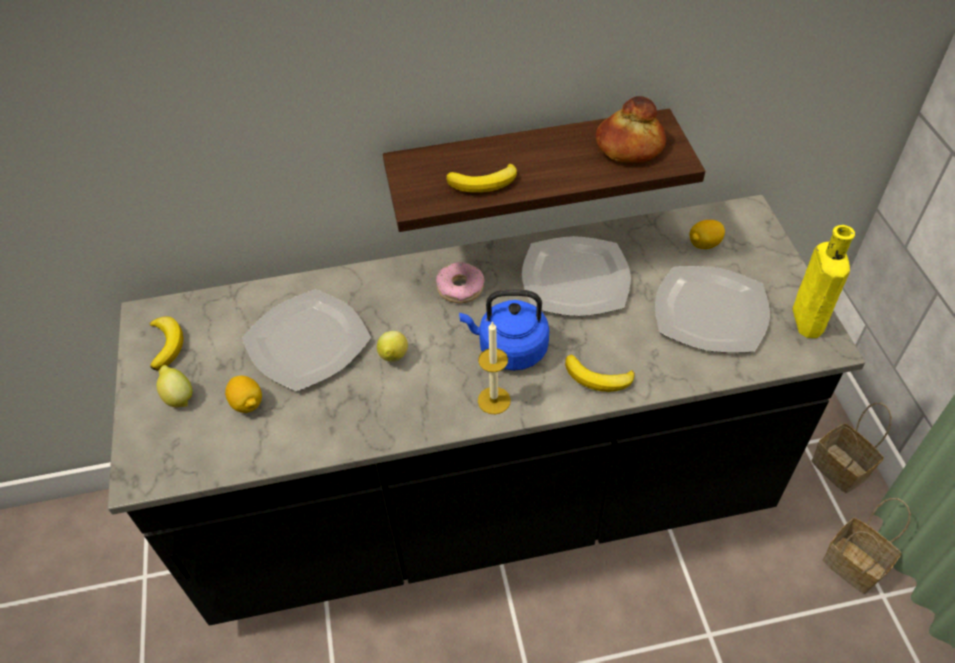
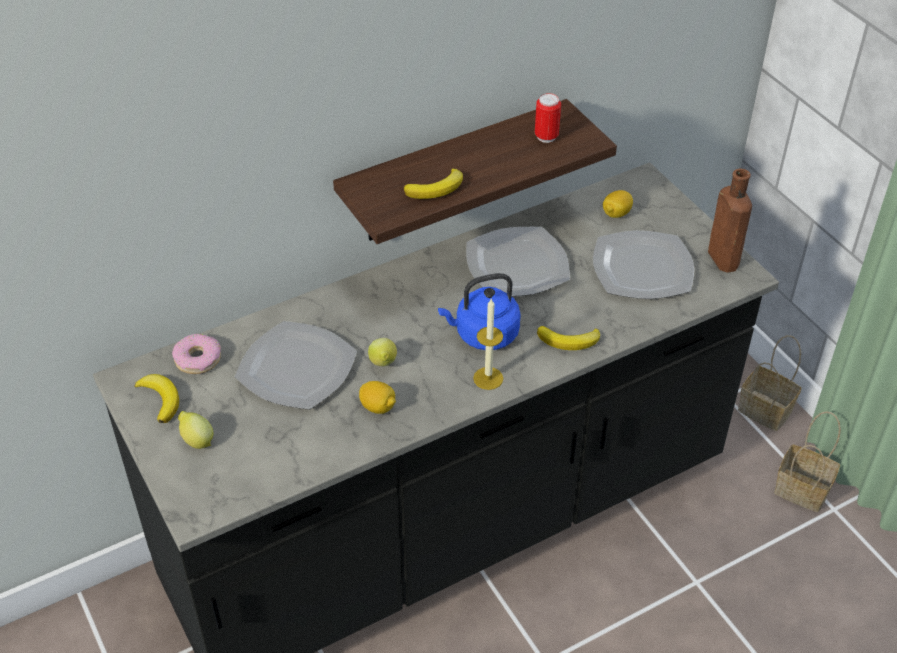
camera: 20 degrees left, 5 degrees down
lemon [225,375,262,413] -> lemon moved to [359,381,396,414]
donut [436,262,485,303] -> donut moved to [172,334,221,374]
bread [596,96,666,163] -> can [535,93,561,143]
yellow bottle [793,225,855,338] -> brown bottle [708,168,752,273]

